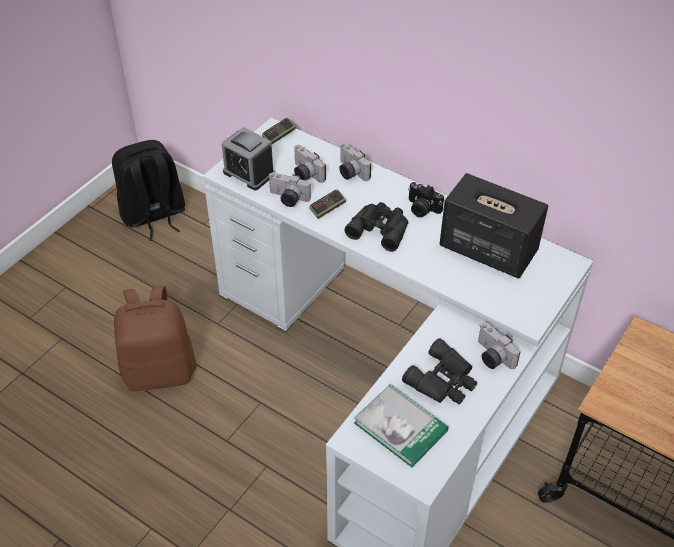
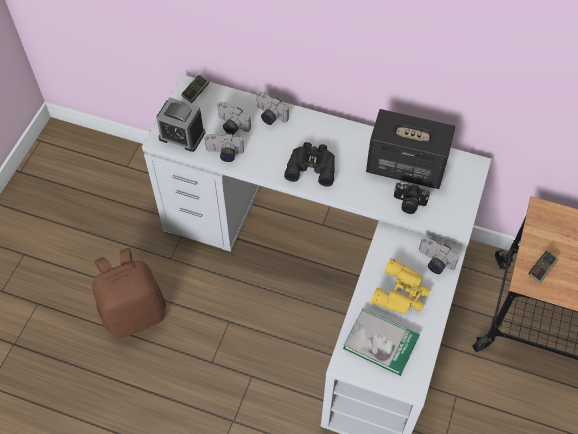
camera: 15 degrees left, 10 degrees up
black backpack [112,140,185,241] -> none
game controller [309,189,346,219] -> game controller moved to [529,251,558,283]
black binoculars [402,338,477,404] -> yellow binoculars [371,258,431,314]
camera [408,182,444,218] -> camera moved to [394,183,430,214]

